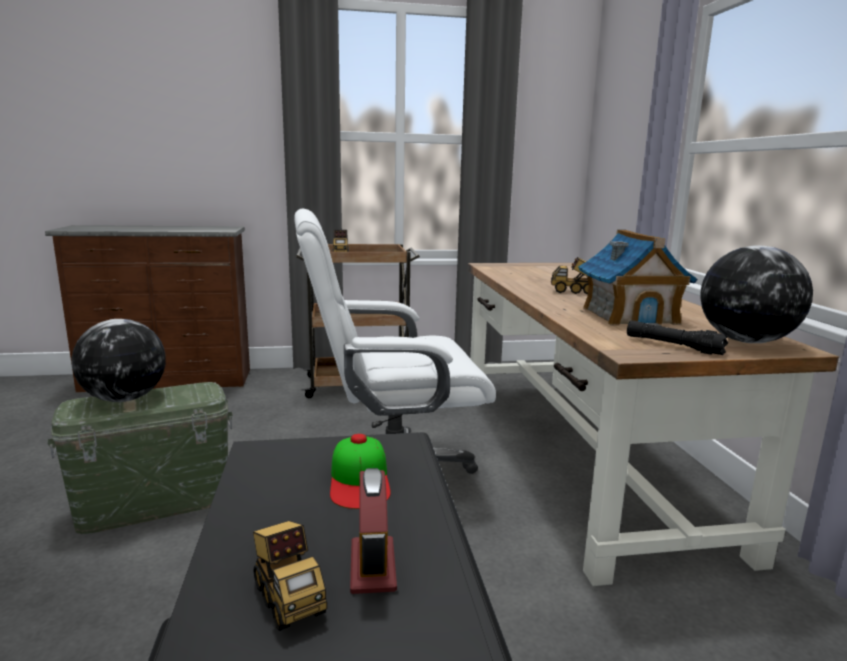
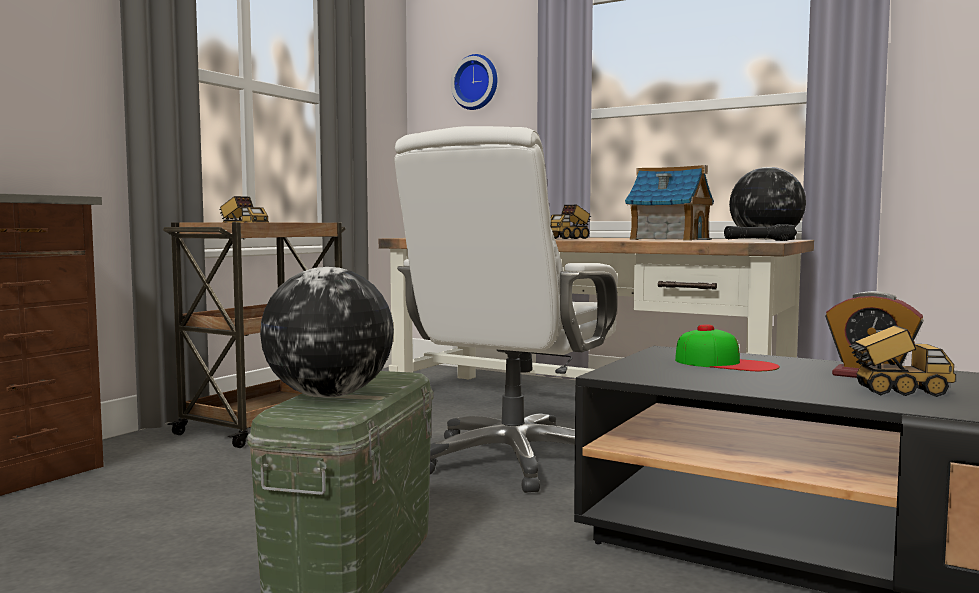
camera: 50 degrees left, 10 degrees down
none -> wall clock [451,54,498,110]

